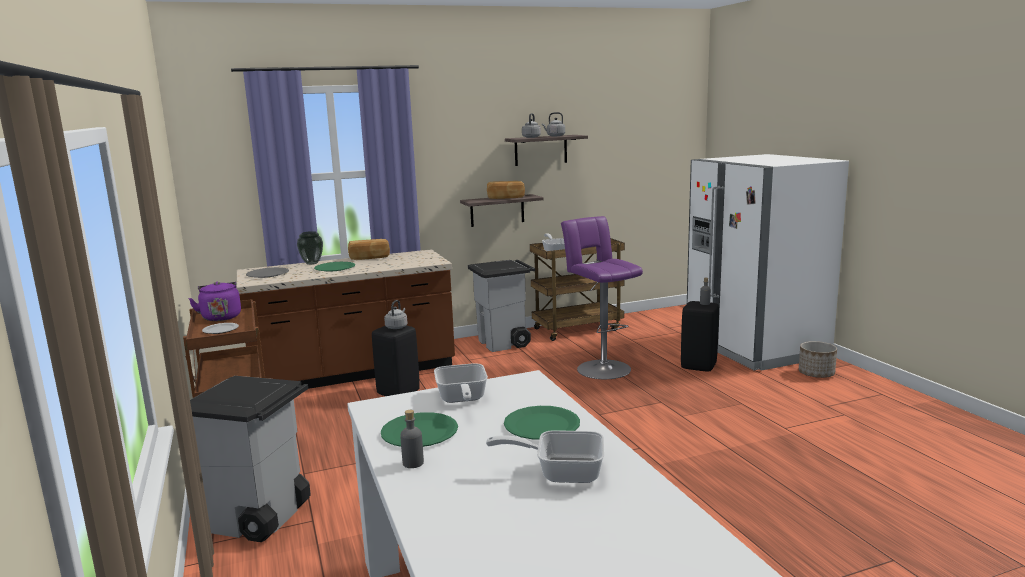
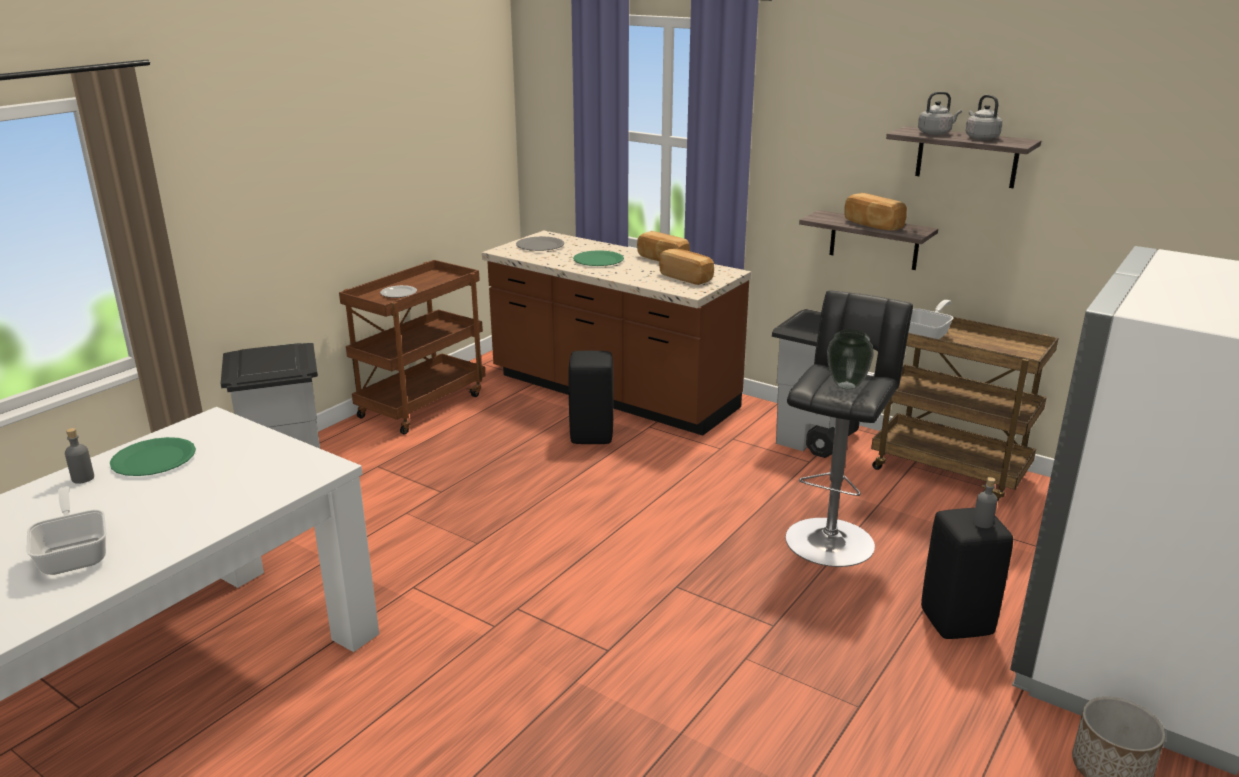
camera: 55 degrees right, 10 degrees up
purple kettle [188,281,241,321] -> none
vase [297,231,323,265] -> vase moved to [827,329,874,390]
grey kettle [384,300,407,329] -> none
frying pan [434,363,488,403] -> none
green plate [504,406,580,440] -> none
purple stool [561,216,643,379] -> black stool [785,291,913,567]
none -> bread [659,249,714,285]

